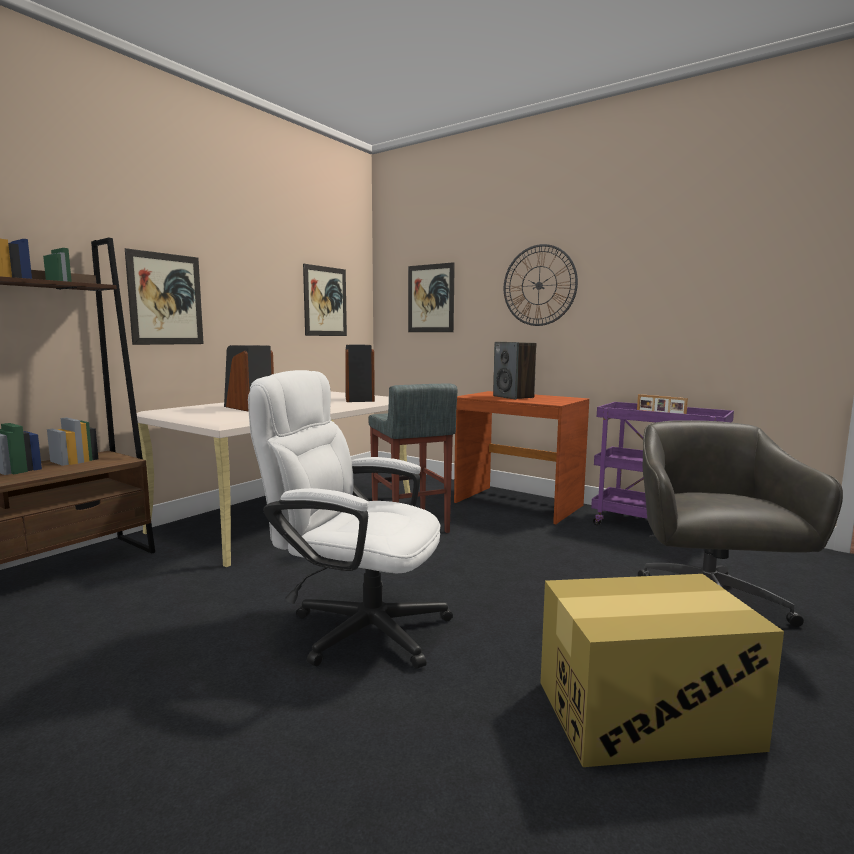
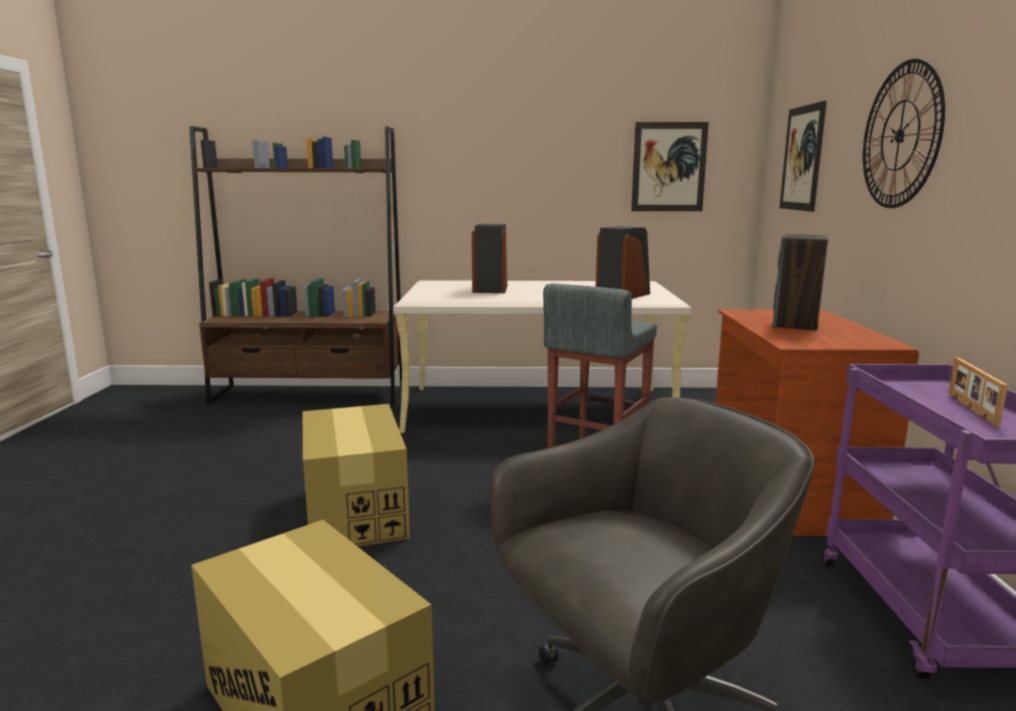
camera: 55 degrees right, 5 degrees up
picture [125,248,204,345] -> none
white office chair [248,370,453,669] -> cardboard box [303,404,410,546]

